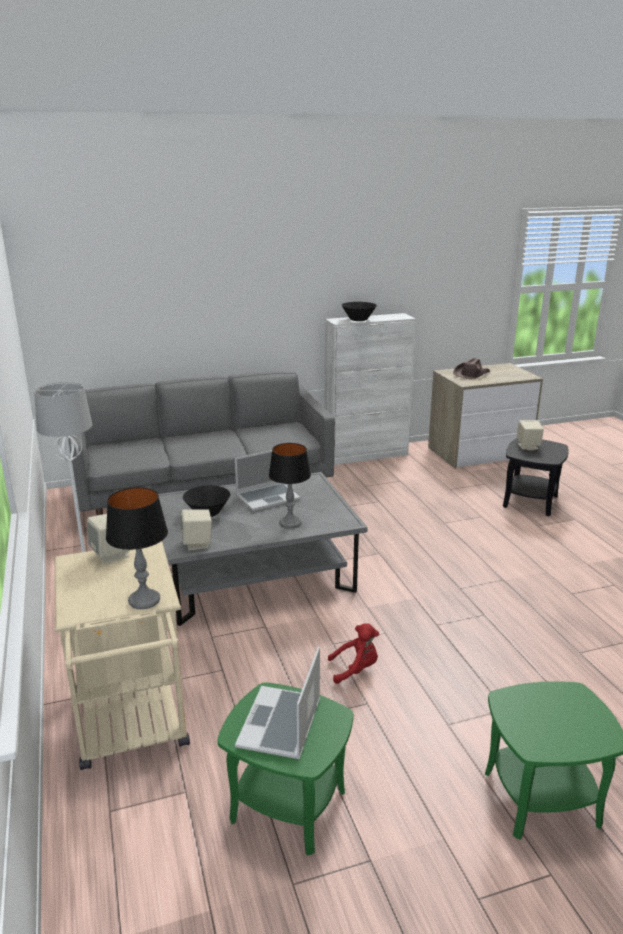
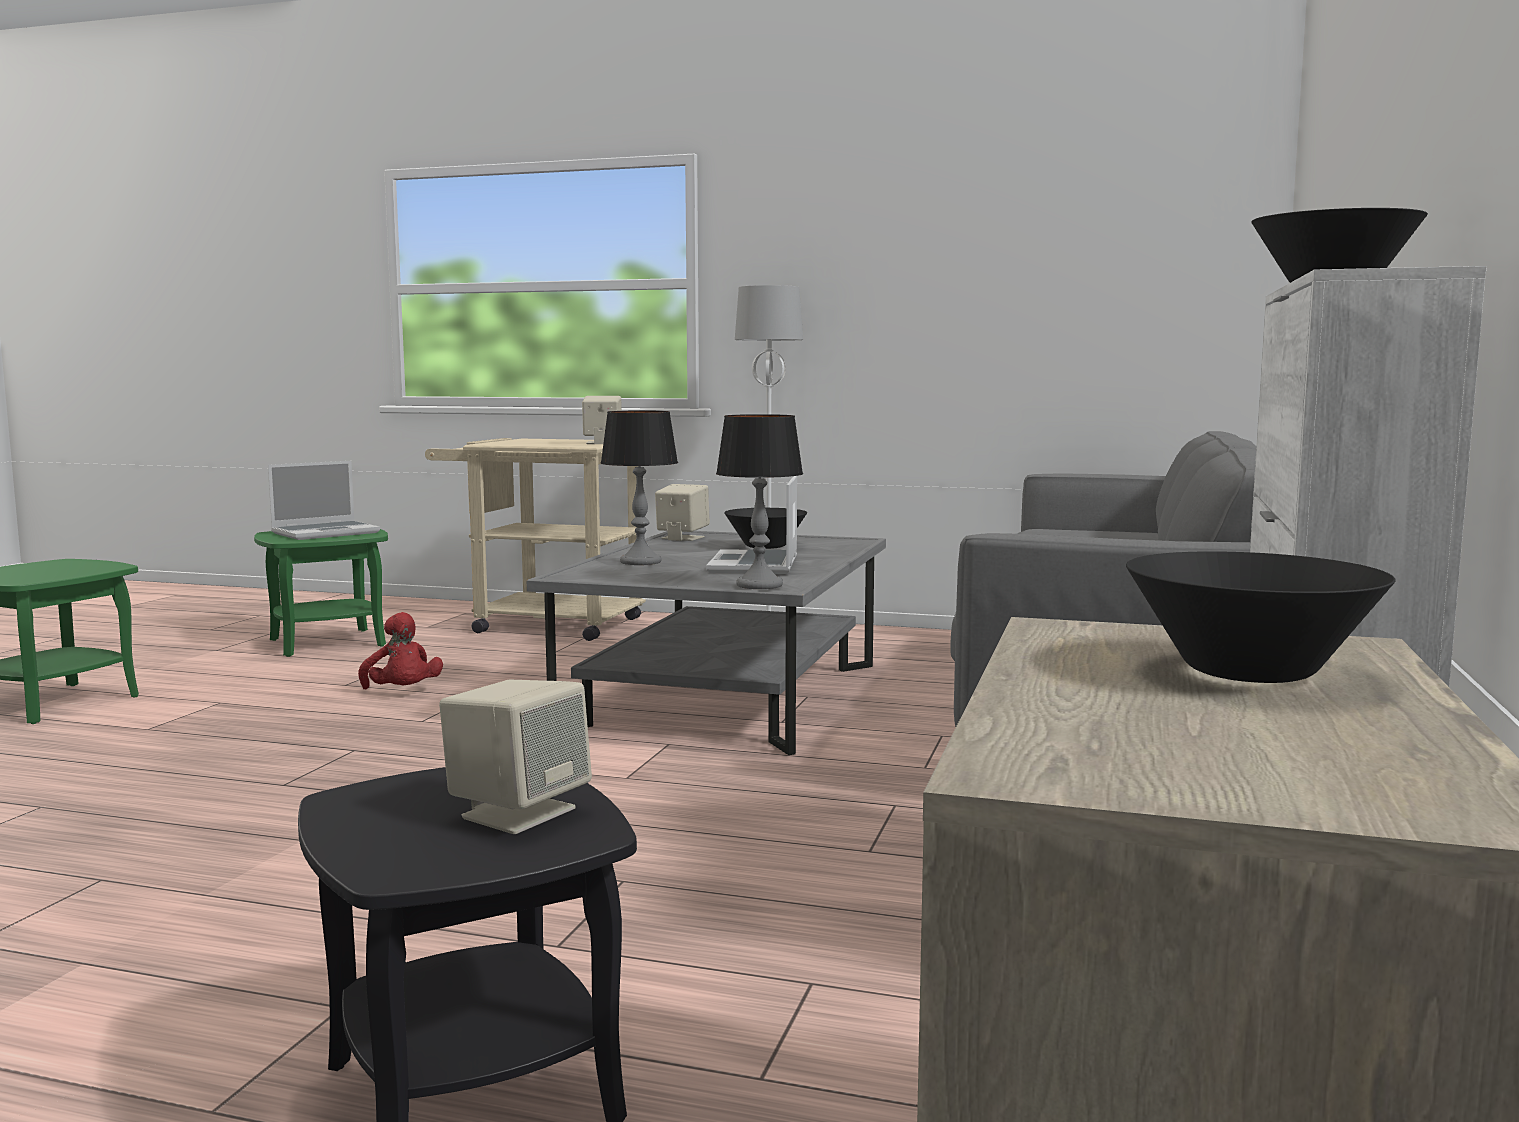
camera: 125 degrees right, 15 degrees down
table lamp [106,487,168,609] -> table lamp moved to [716,414,803,589]
laptop [235,646,320,759] -> laptop turned 90 degrees clockwise [268,461,380,540]
red plush toy [328,623,379,684] -> red plush toy turned 60 degrees counterclockwise [358,612,443,689]
brown hat [453,358,490,379] -> black bowl [1126,551,1396,683]

